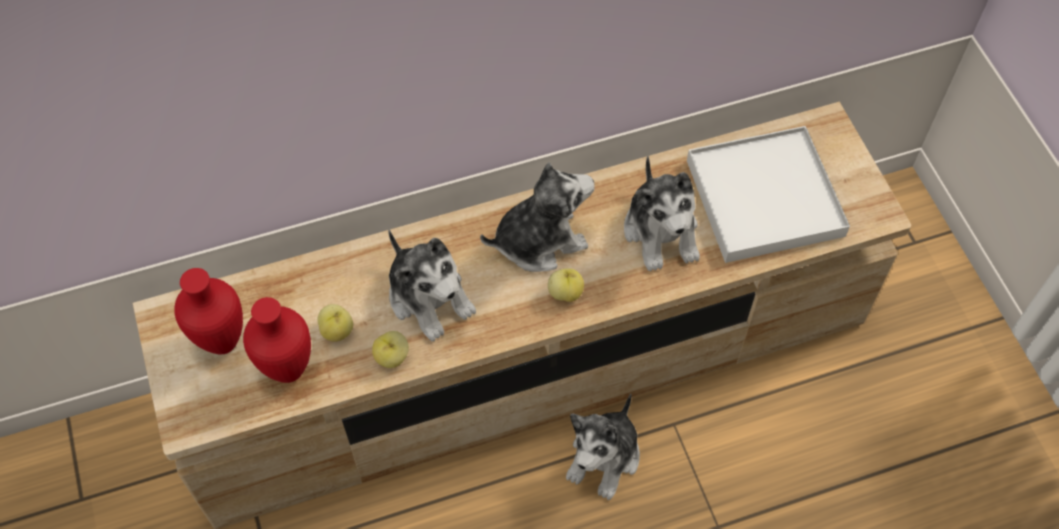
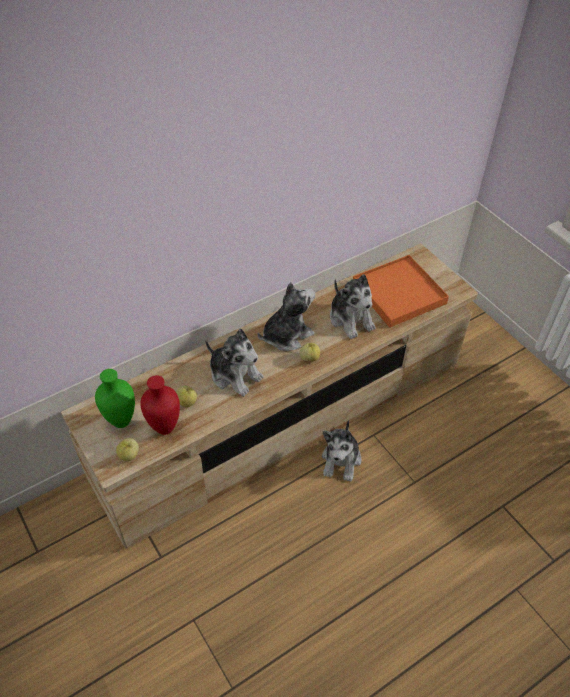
camera: 15 degrees left, 10 degrees down
red vase [174,268,243,355] -> green vase [95,369,135,428]
apple [372,331,409,368] -> apple moved to [116,438,139,461]
white tray [687,126,850,263] -> orange tray [353,255,449,328]

